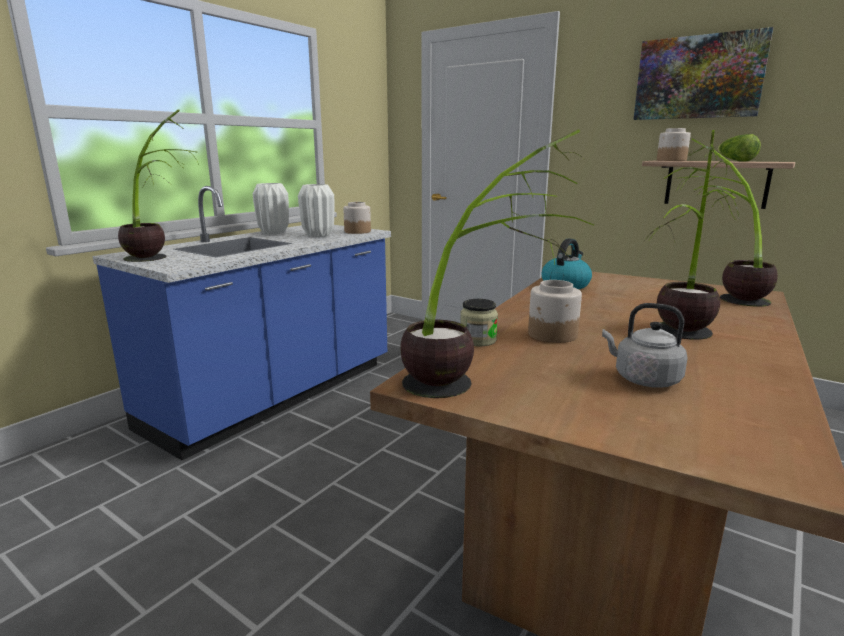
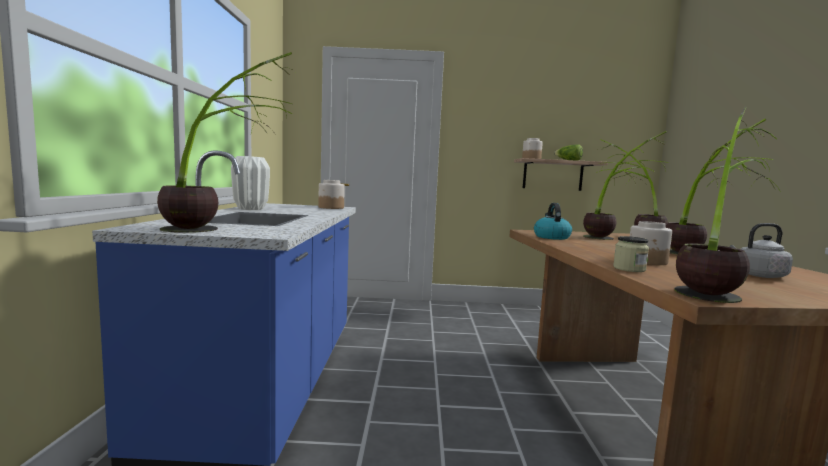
camera: 35 degrees left, 10 degrees down
white vase [298,184,334,237] -> none
picture [633,27,774,120] -> none
none -> potted plant [583,131,669,240]

